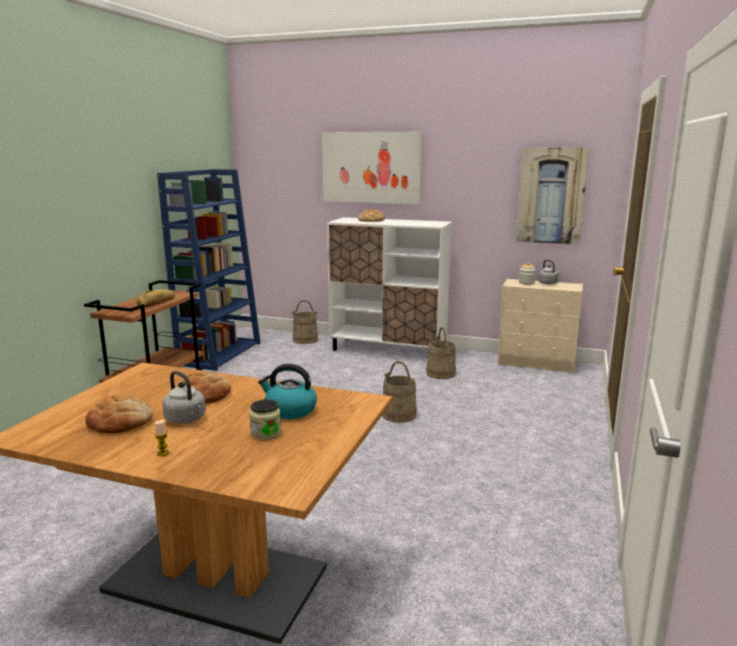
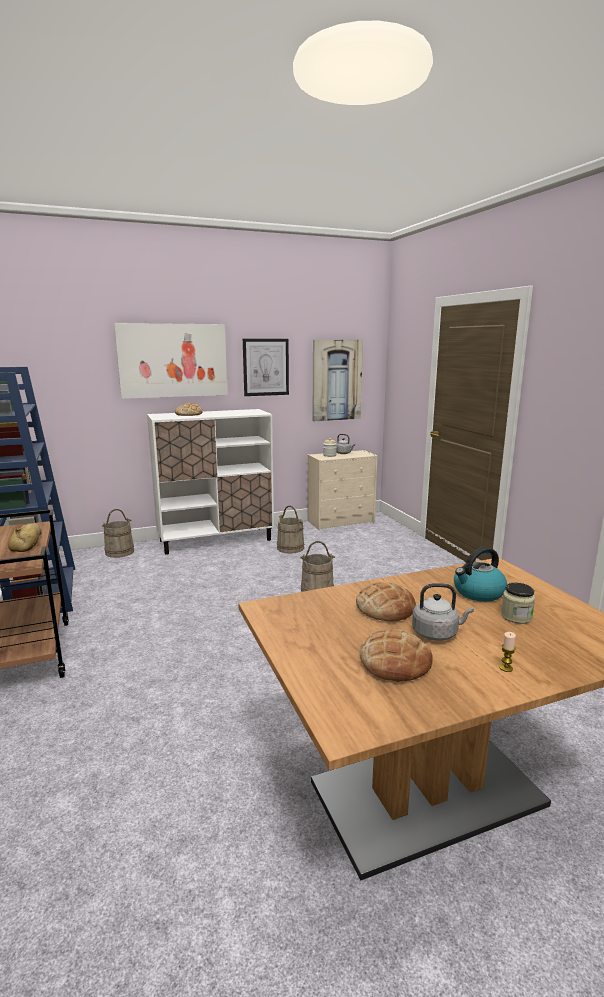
camera: 40 degrees left, 0 degrees up
none -> picture [243,339,289,396]

